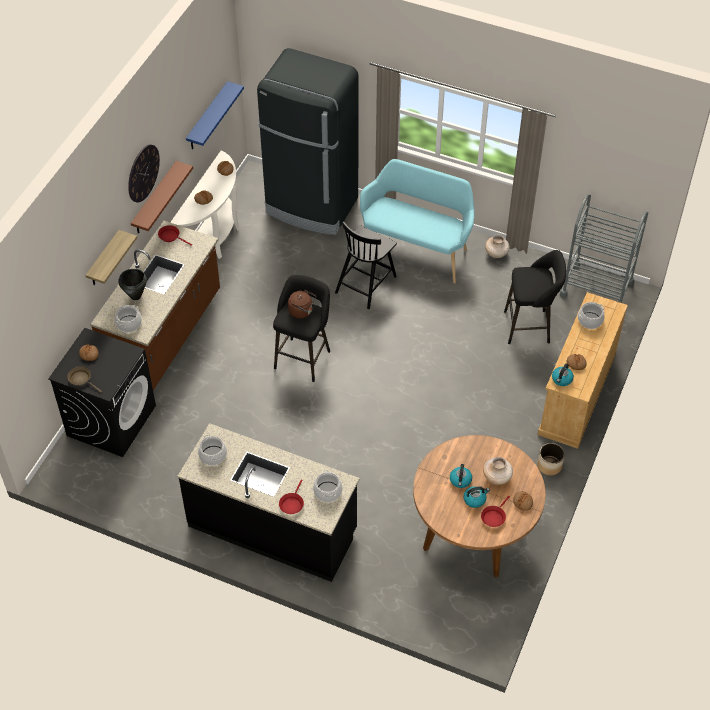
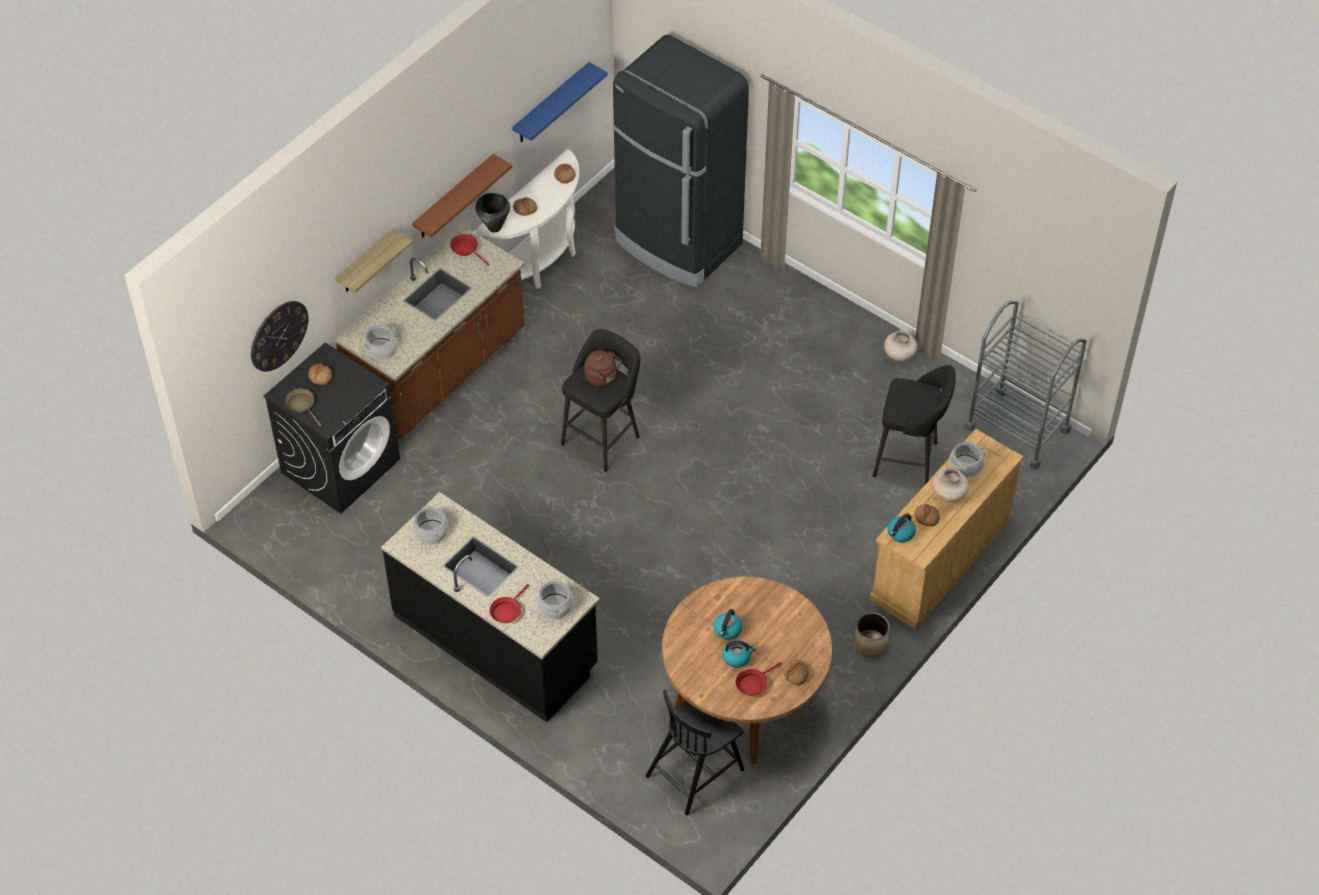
camera: 15 degrees right, 0 degrees up
black cooking pot [118,269,147,300] -> black cooking pot moved to [476,193,510,233]
wall clock [128,144,160,203] -> wall clock moved to [251,301,309,372]
black chair [335,222,397,309] -> black chair moved to [646,689,744,816]
turquoise bench [360,159,474,283] -> none
beige vase [483,457,513,485] -> beige vase moved to [932,468,969,502]

